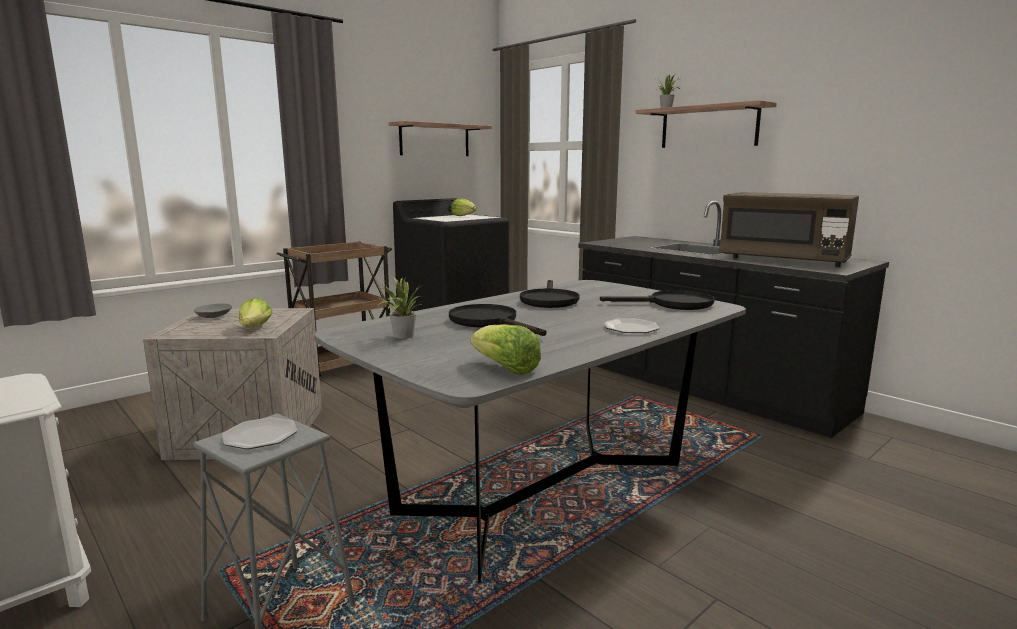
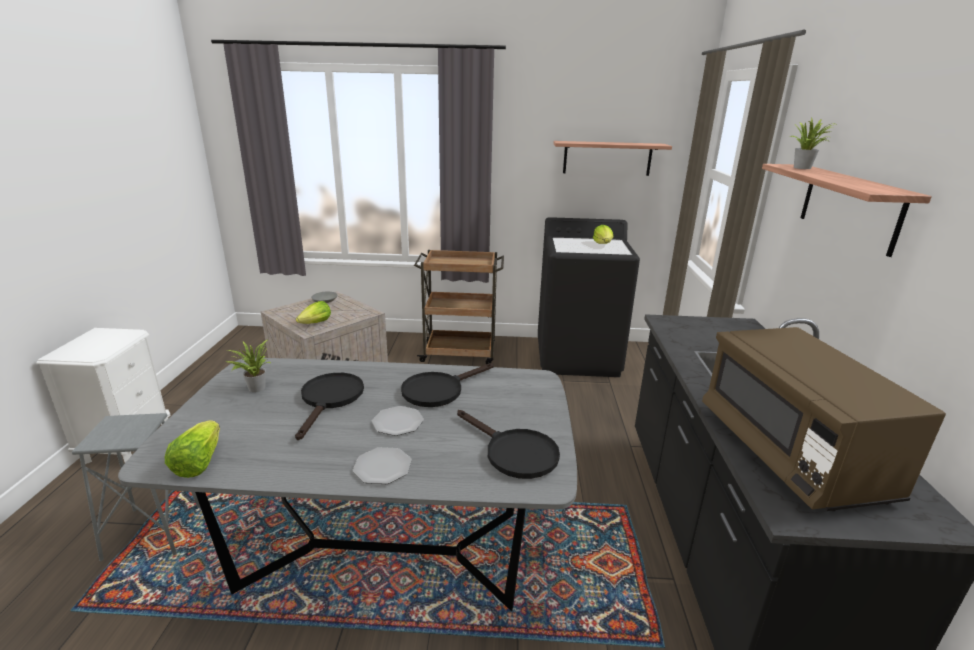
camera: 45 degrees right, 10 degrees up
plate [222,417,297,449] -> plate moved to [372,406,424,436]

